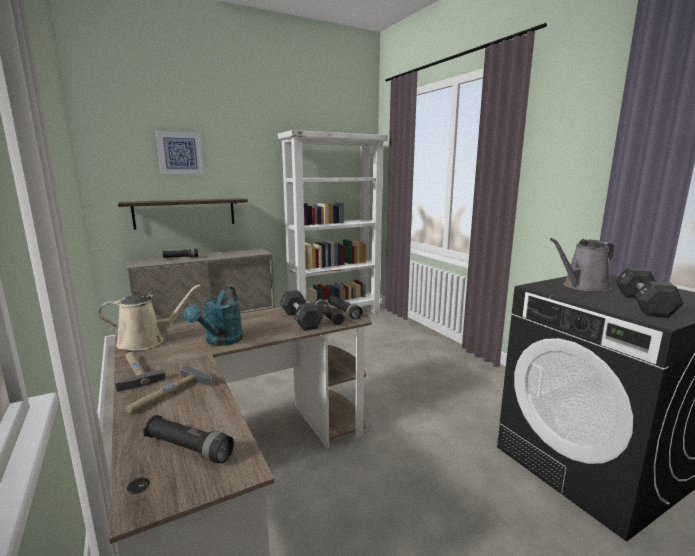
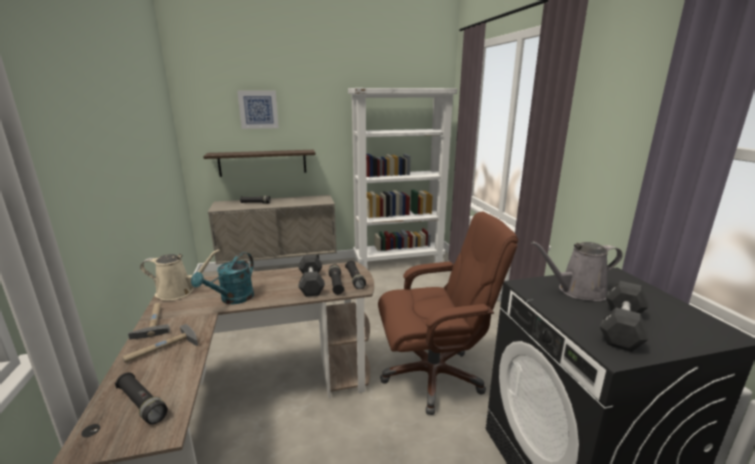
camera: 15 degrees right, 5 degrees up
none -> brown office chair [378,212,518,415]

